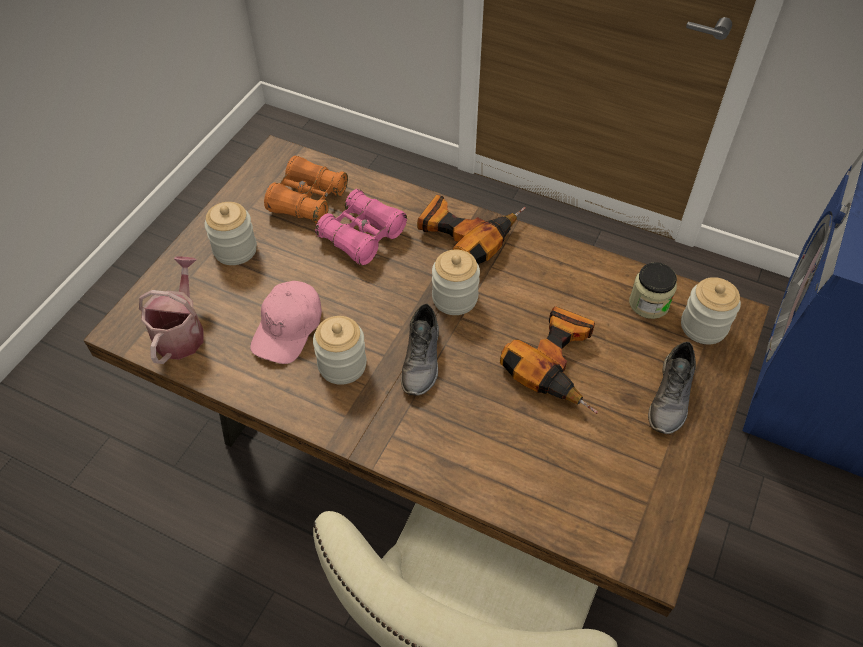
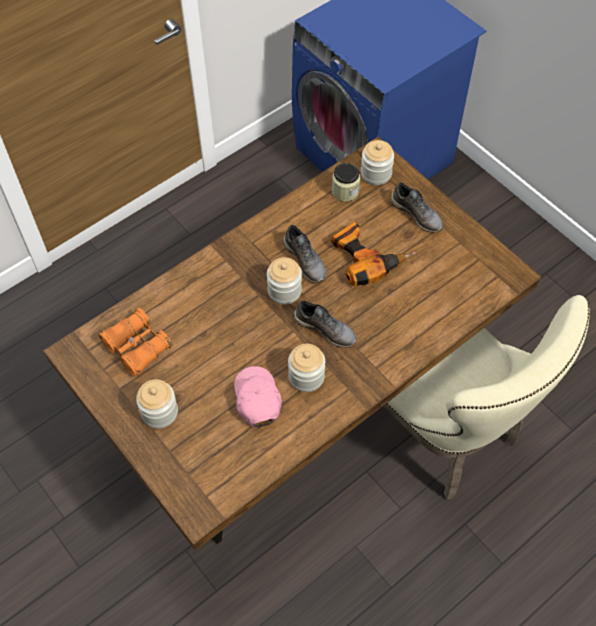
camera: 65 degrees left, 5 degrees up
watering can [139,257,204,364] -> none
pink cap [250,281,322,364] -> pink cap turned 150 degrees counterclockwise [234,366,282,427]
pink binoculars [315,189,407,265] -> none
power drill [417,195,526,264] -> none
none -> grey shoe [283,225,326,283]

